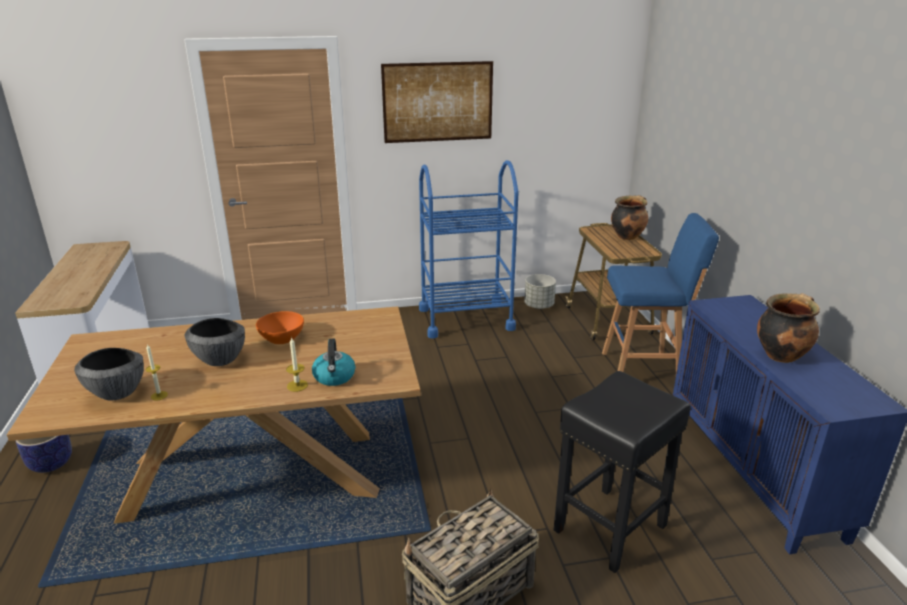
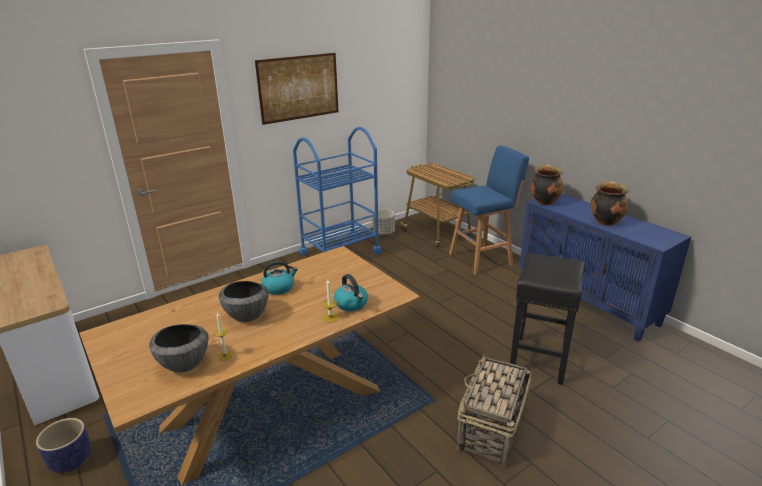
camera: 25 degrees left, 0 degrees up
orange bowl [256,311,304,344] -> kettle [261,260,298,295]
cooking pot [611,195,648,240] -> cooking pot moved to [530,164,563,205]

